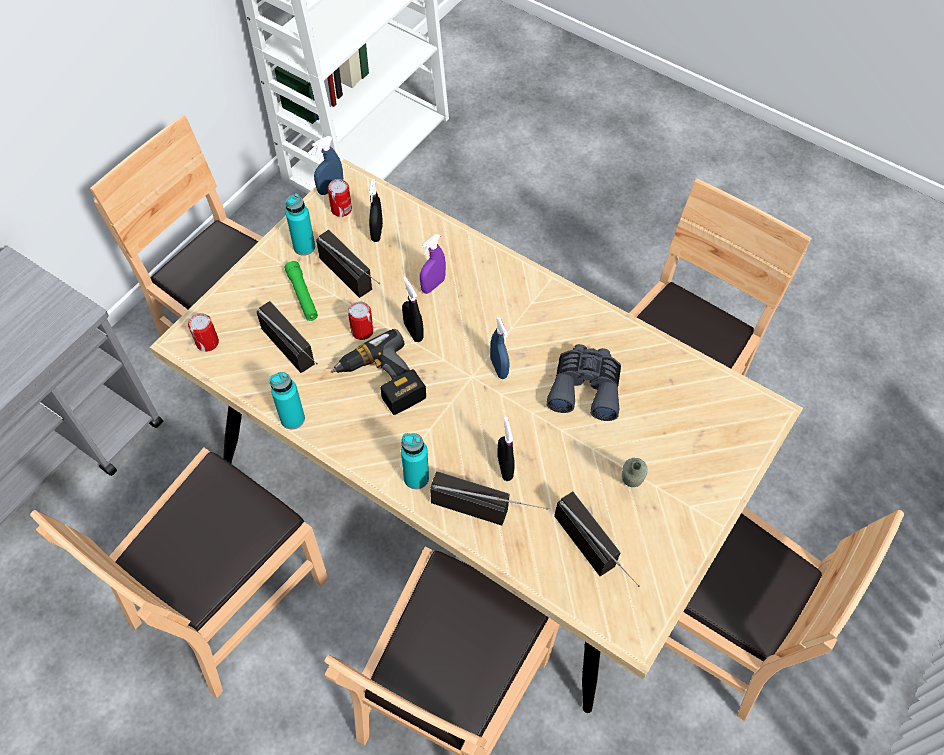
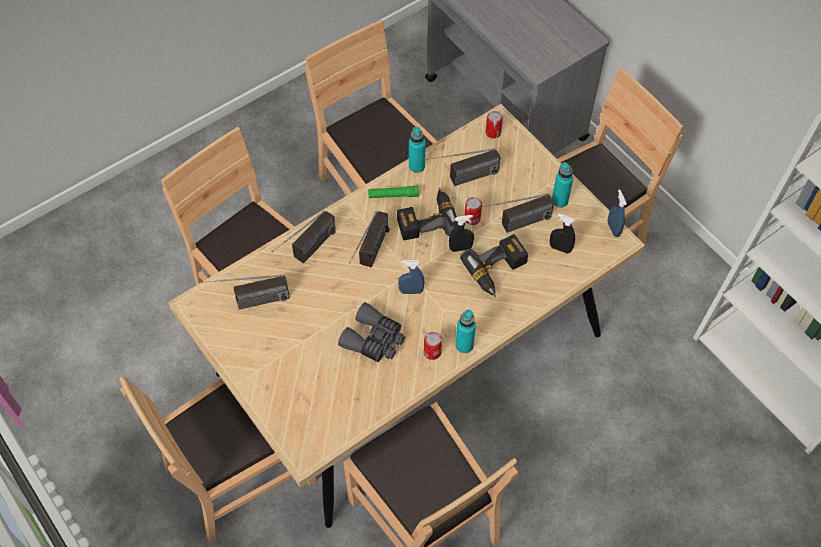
camera: 110 degrees right, 0 degrees up
green flashlight [285,261,318,321] -> green flashlight moved to [368,186,419,198]
can [328,179,352,217] -> can moved to [424,332,442,360]
turquoise bottle [401,433,429,489] -> turquoise bottle moved to [456,310,476,353]
purple spray bottle [420,234,446,294] -> power drill [460,234,528,297]
black spray bottle [497,417,515,481] -> none
grey bottle [622,458,648,488] -> none
none -> radio [349,211,390,268]

